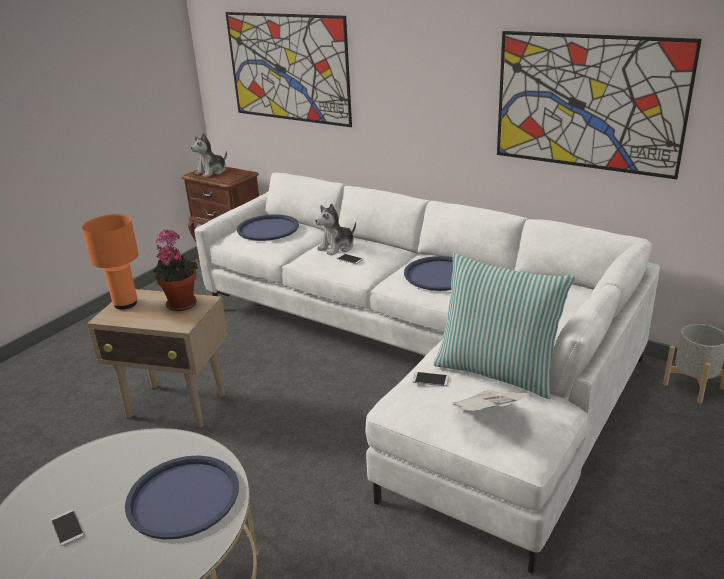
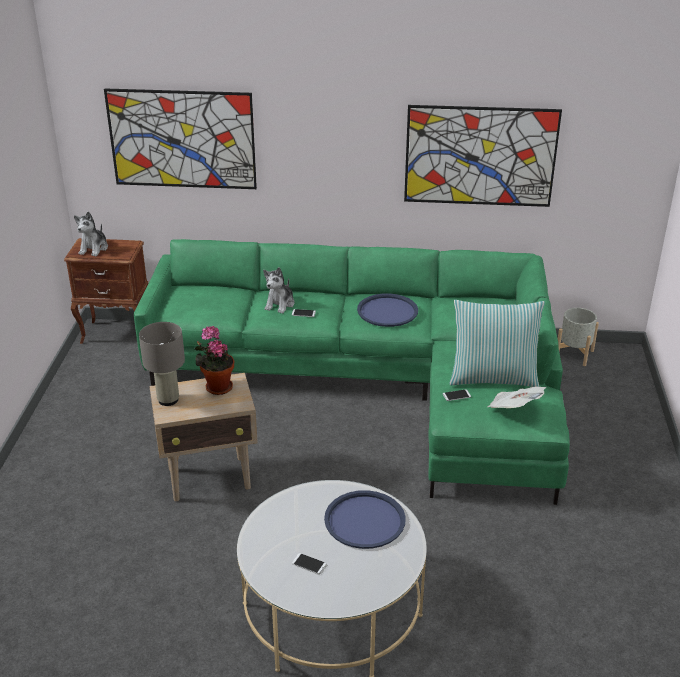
camera: 30 degrees left, 5 degrees up
orange table lamp [82,214,138,310] -> grey table lamp [139,322,185,406]
white sofa [195,172,660,574] -> green sofa [134,239,570,505]
blue tray [237,214,299,241] -> none

